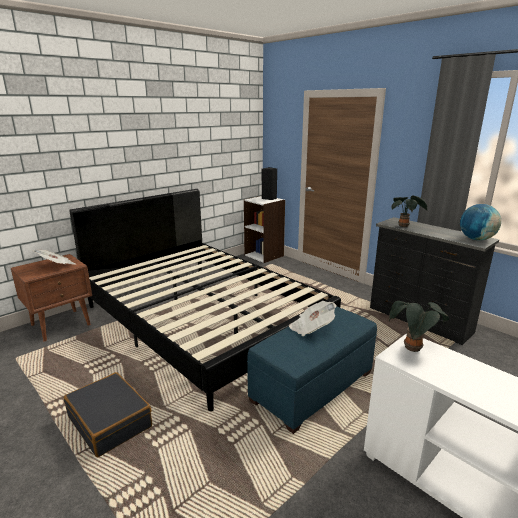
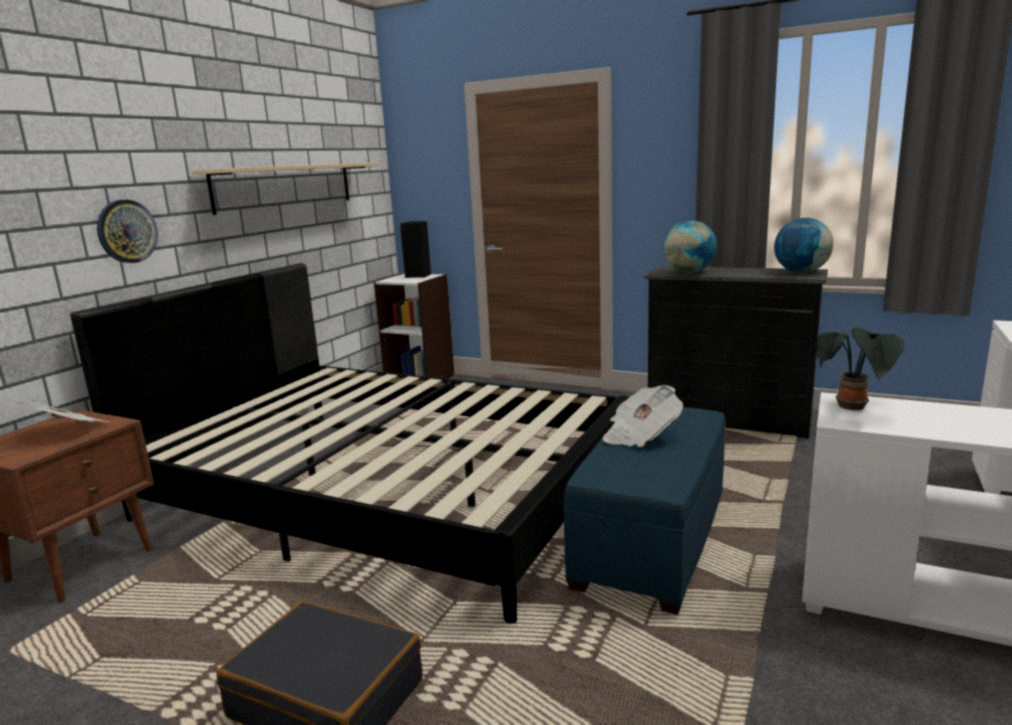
camera: 20 degrees left, 5 degrees down
potted plant [391,196,428,227] -> globe [663,220,717,273]
none -> wall clock [97,200,158,263]
none -> beige shelf [192,163,378,215]

